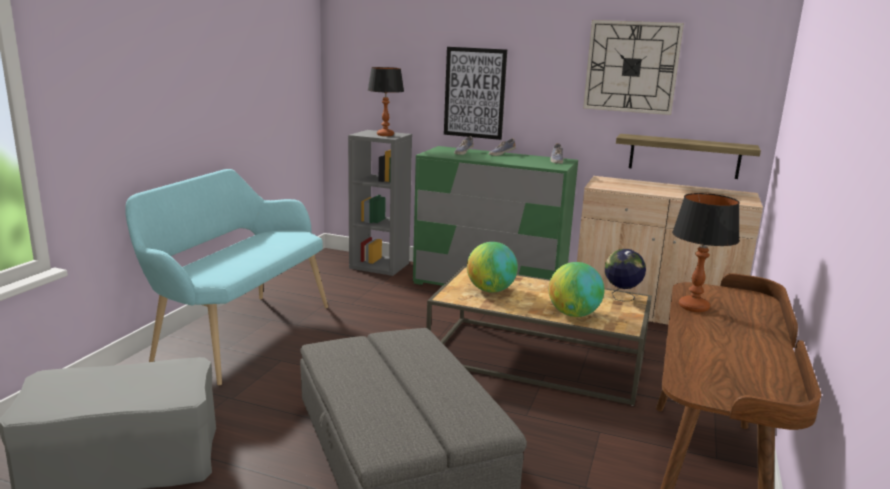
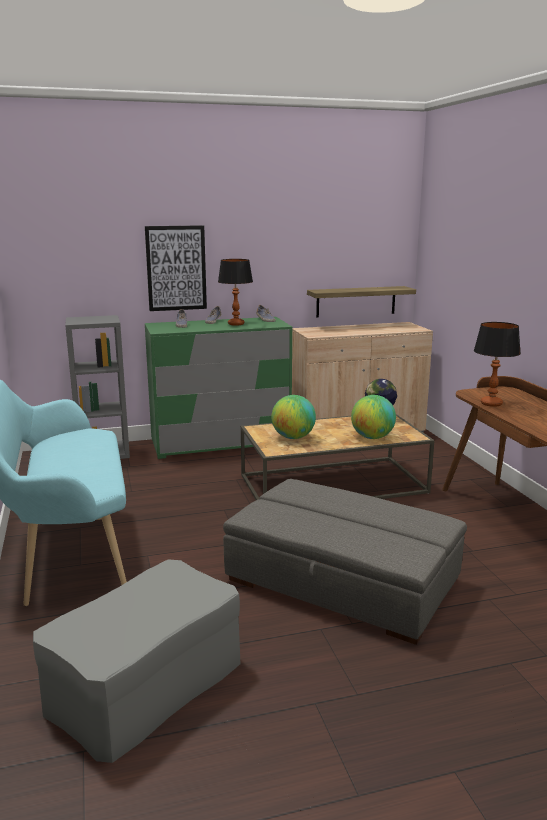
camera: 35 degrees left, 0 degrees up
table lamp [368,67,404,136] -> table lamp moved to [218,259,253,326]
wall clock [583,20,684,115] -> none

